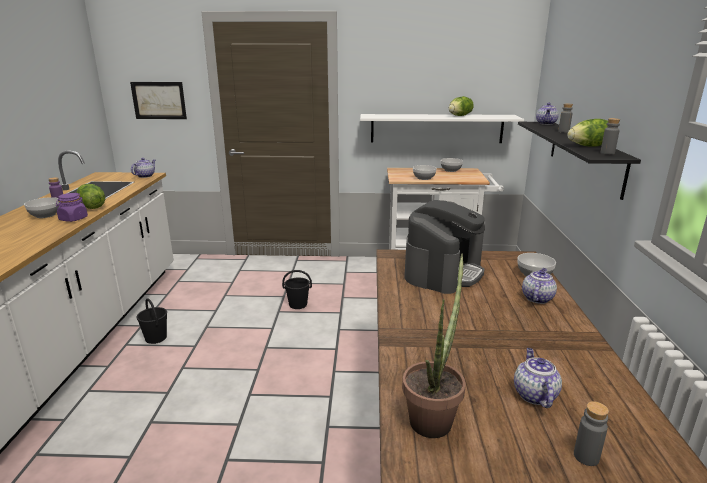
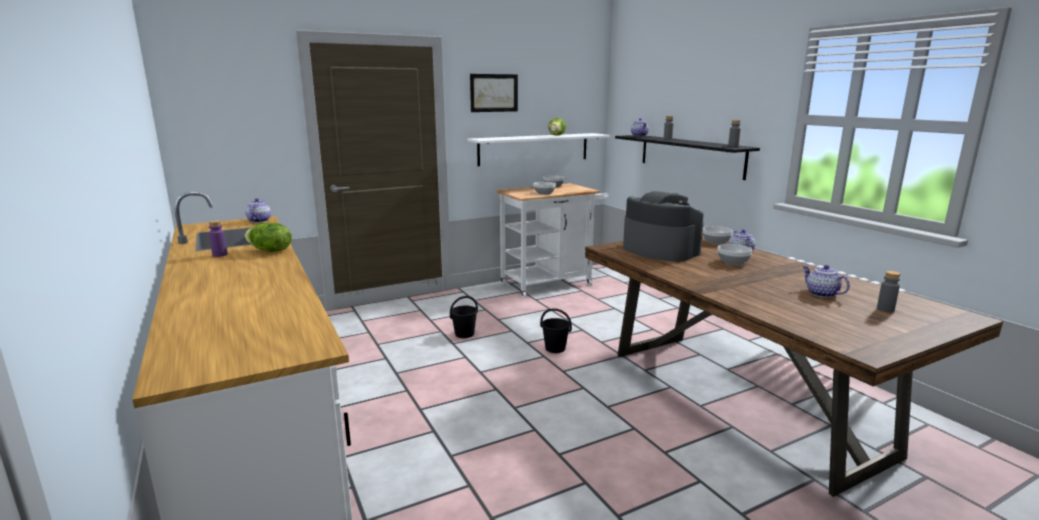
camera: 30 degrees left, 5 degrees down
bowl [24,197,59,218] -> bowl moved to [718,244,752,265]
purple jar [56,193,88,222] -> none
picture [130,82,187,119] -> picture moved to [470,74,518,112]
black bucket [136,298,167,344] -> black bucket moved to [540,308,572,353]
potted plant [402,253,466,438] -> none
coffee machine [404,200,485,294] -> coffee machine turned 45 degrees counterclockwise [623,191,704,261]
lettuce [567,119,608,147] -> none

